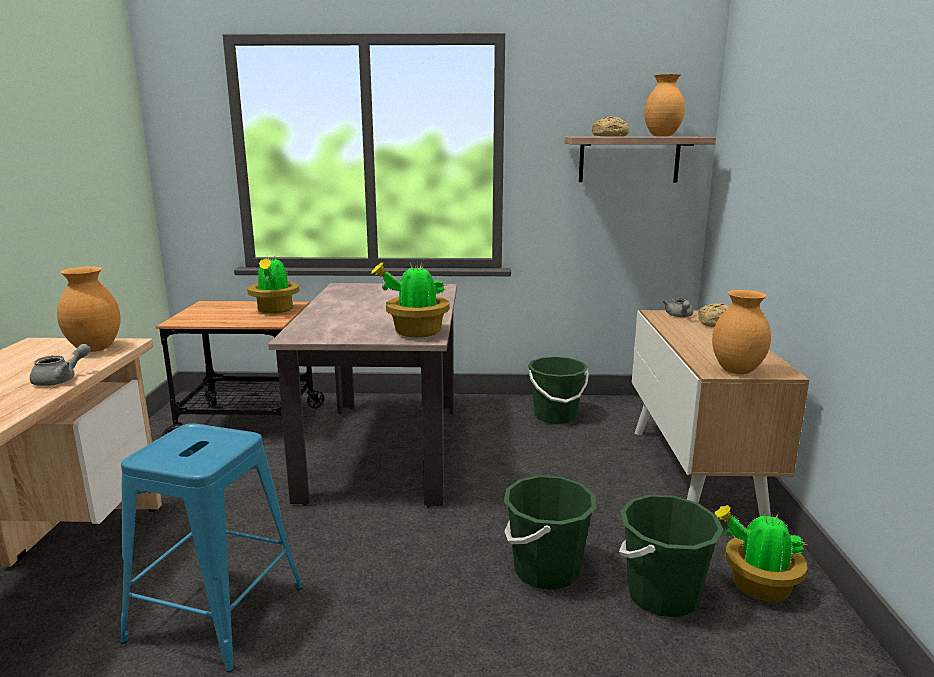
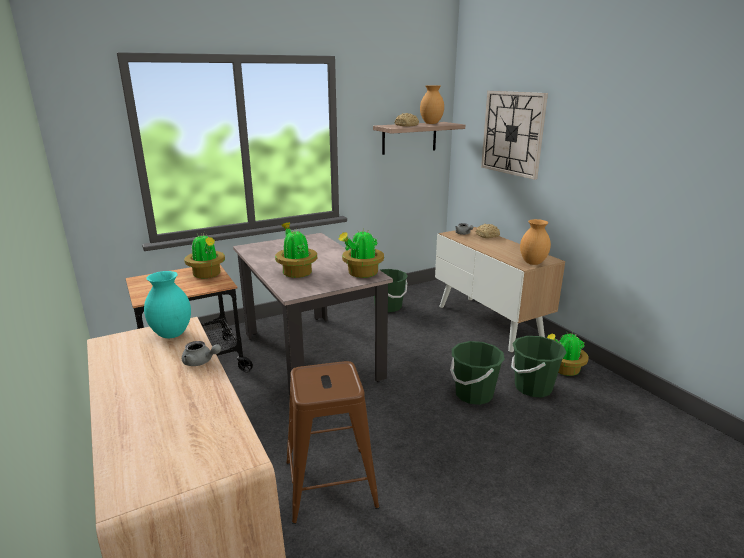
camera: 30 degrees left, 5 degrees up
grey teapot [30,344,91,386] -> grey teapot turned 105 degrees clockwise [182,341,221,366]
brown vase [57,267,120,352] -> turquoise vase [144,271,191,338]
blue stool [120,423,302,672] -> brown stool [286,361,379,524]
none -> potted plant [275,222,317,278]
none -> wall clock [481,91,548,180]

